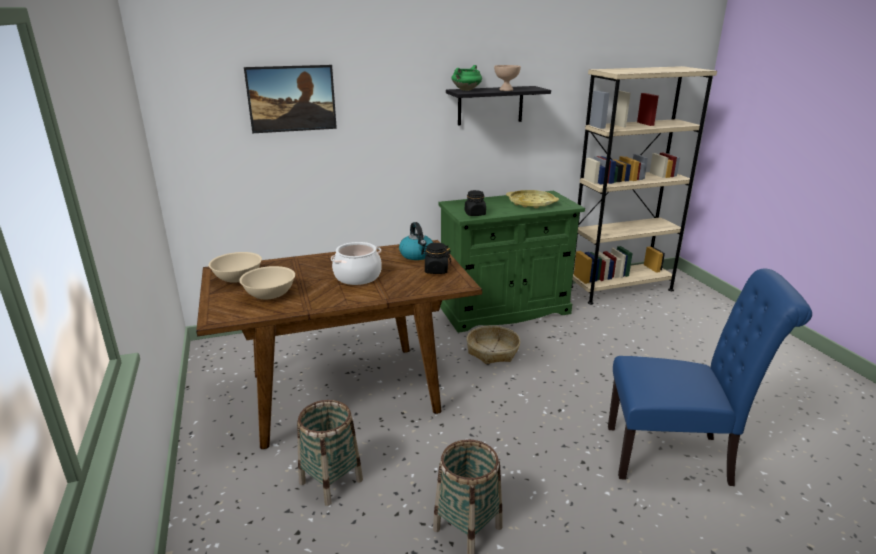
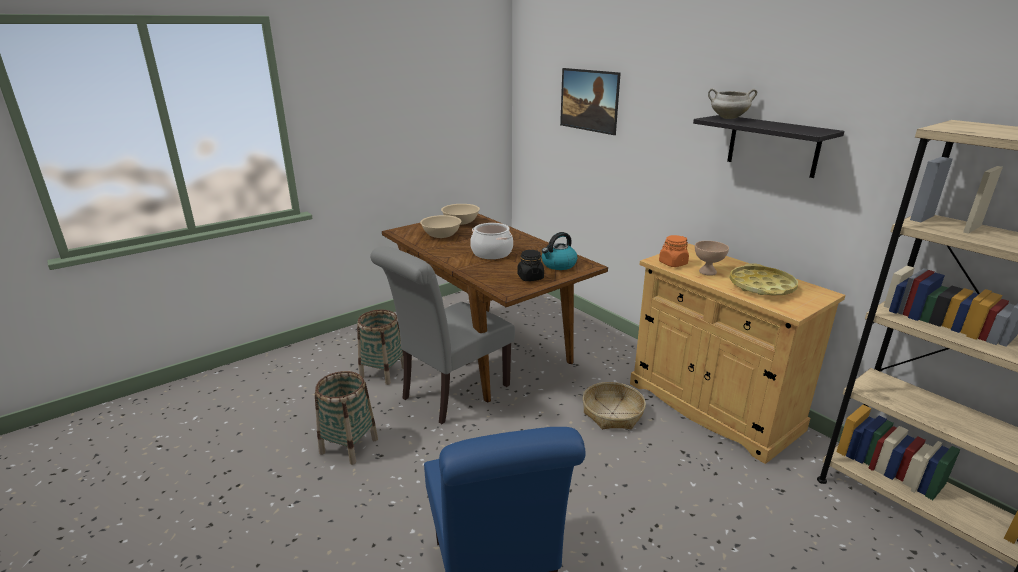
camera: 70 degrees right, 0 degrees up
green cabinet [438,191,585,333] -> beige cabinet [630,244,845,464]
green cooking pot [452,65,482,91] -> white cooking pot [708,88,757,119]
black jar [465,190,486,216] -> orange jar [659,235,689,267]
beige bowl [494,65,521,91] -> beige bowl moved to [695,241,729,276]
none -> grey chair [370,246,515,424]

